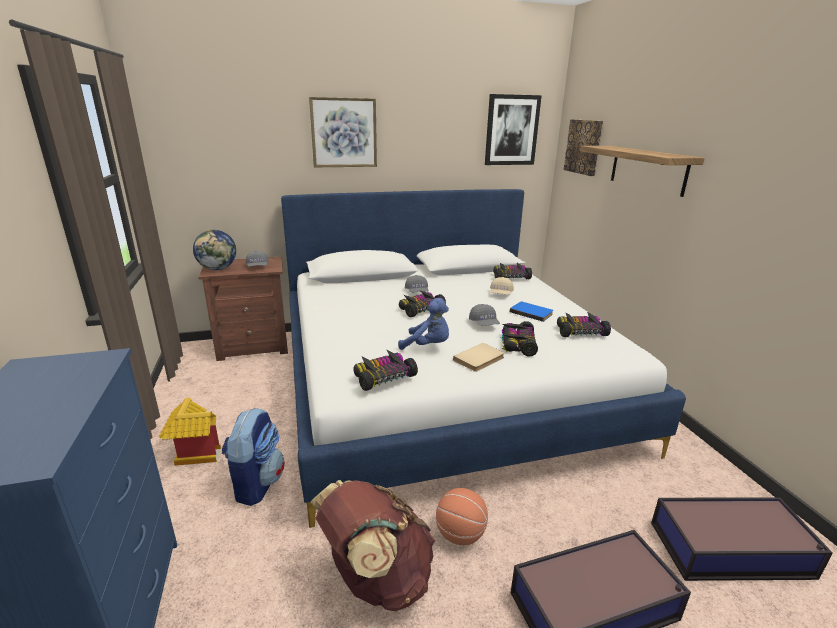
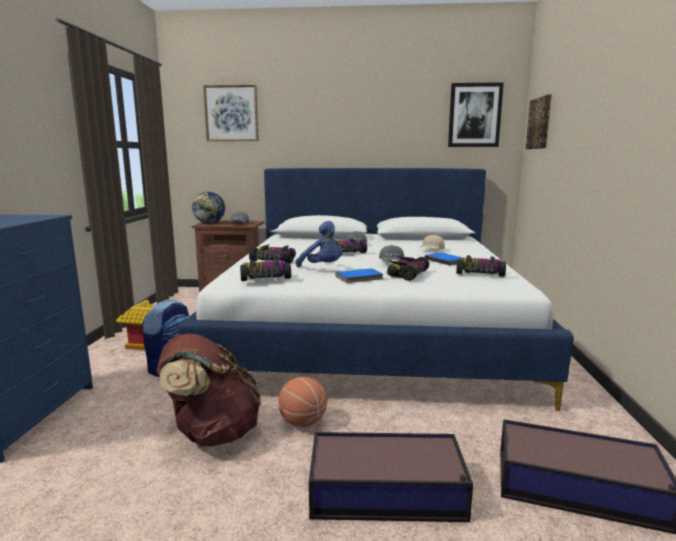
camera: 20 degrees right, 10 degrees down
picture [309,97,377,167] -> picture moved to [203,85,259,141]
beige book [453,343,504,372] -> blue book [335,268,383,283]
toy car [493,263,532,279] -> toy car moved to [249,244,296,263]
shelf [580,146,705,197] -> none

